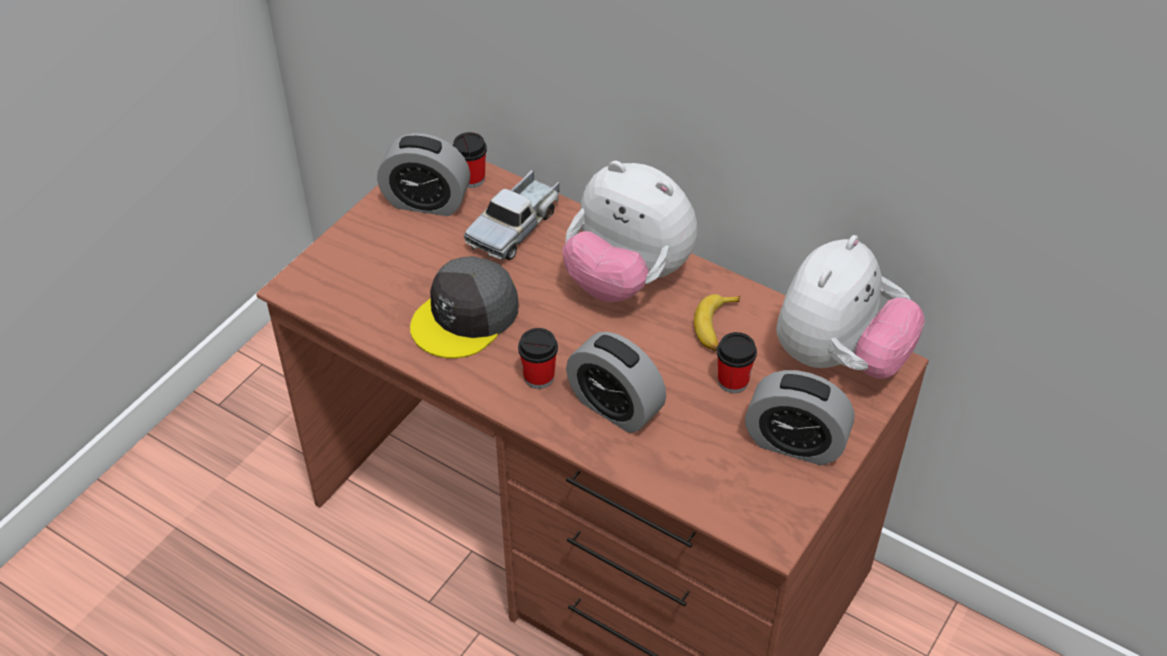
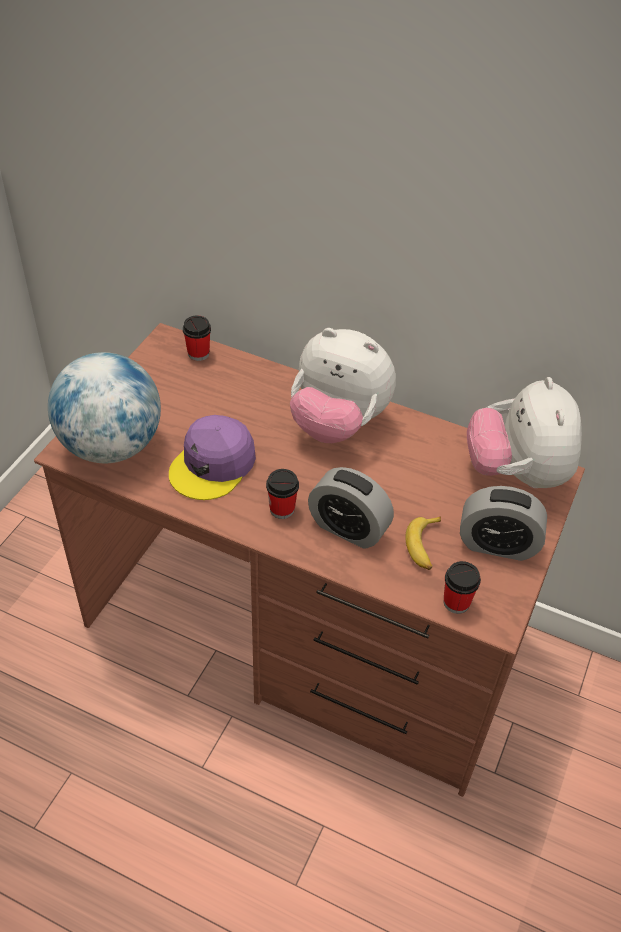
camera: 10 degrees left, 0 degrees up
alarm clock [377,133,470,216] -> none
grey cap [410,256,519,358] -> purple cap [169,415,256,500]
toy truck [464,170,560,260] -> none
banana [694,294,740,351] -> banana moved to [405,516,441,570]
cup [717,332,757,393] -> cup moved to [443,561,481,614]
plush toy [776,235,925,379] -> plush toy turned 150 degrees clockwise [467,377,582,488]
none -> globe [48,352,161,463]

